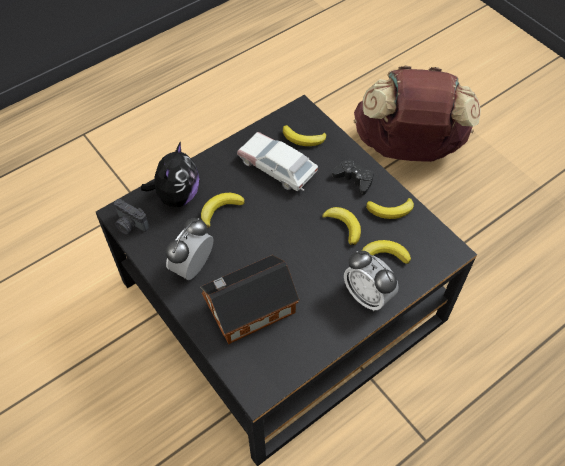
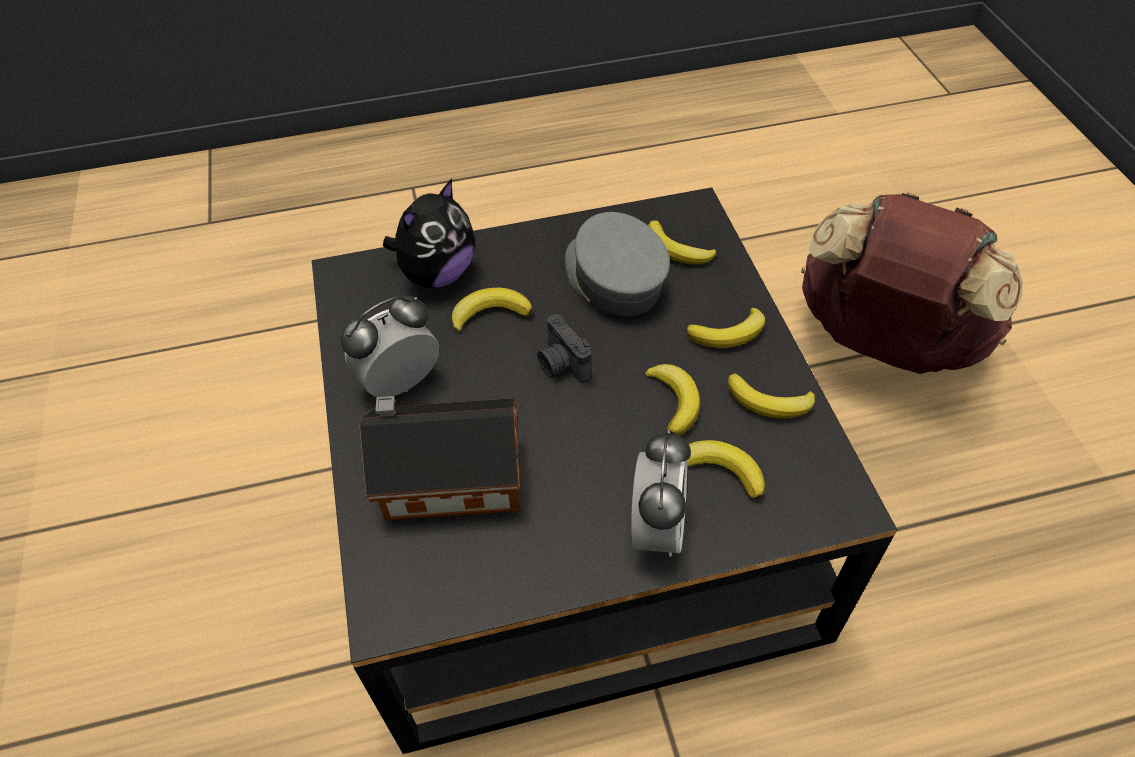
camera: 25 degrees right, 5 degrees down
camera [114,199,149,235] -> camera moved to [537,314,592,383]
toy car [237,132,318,191] -> grey cap [565,212,670,317]
black game controller [332,159,374,195] -> banana [687,307,765,348]
alarm clock [344,251,399,311] -> alarm clock turned 150 degrees counterclockwise [631,430,691,557]

